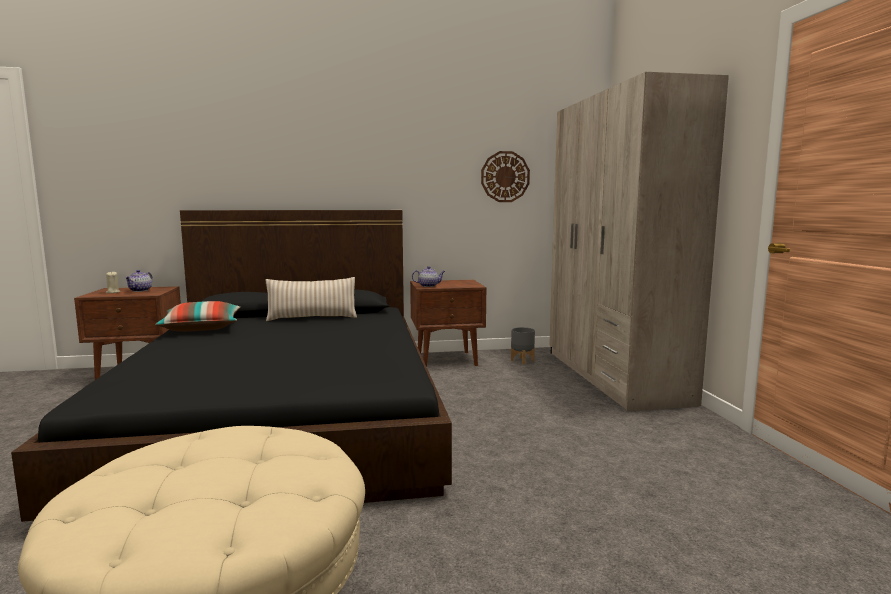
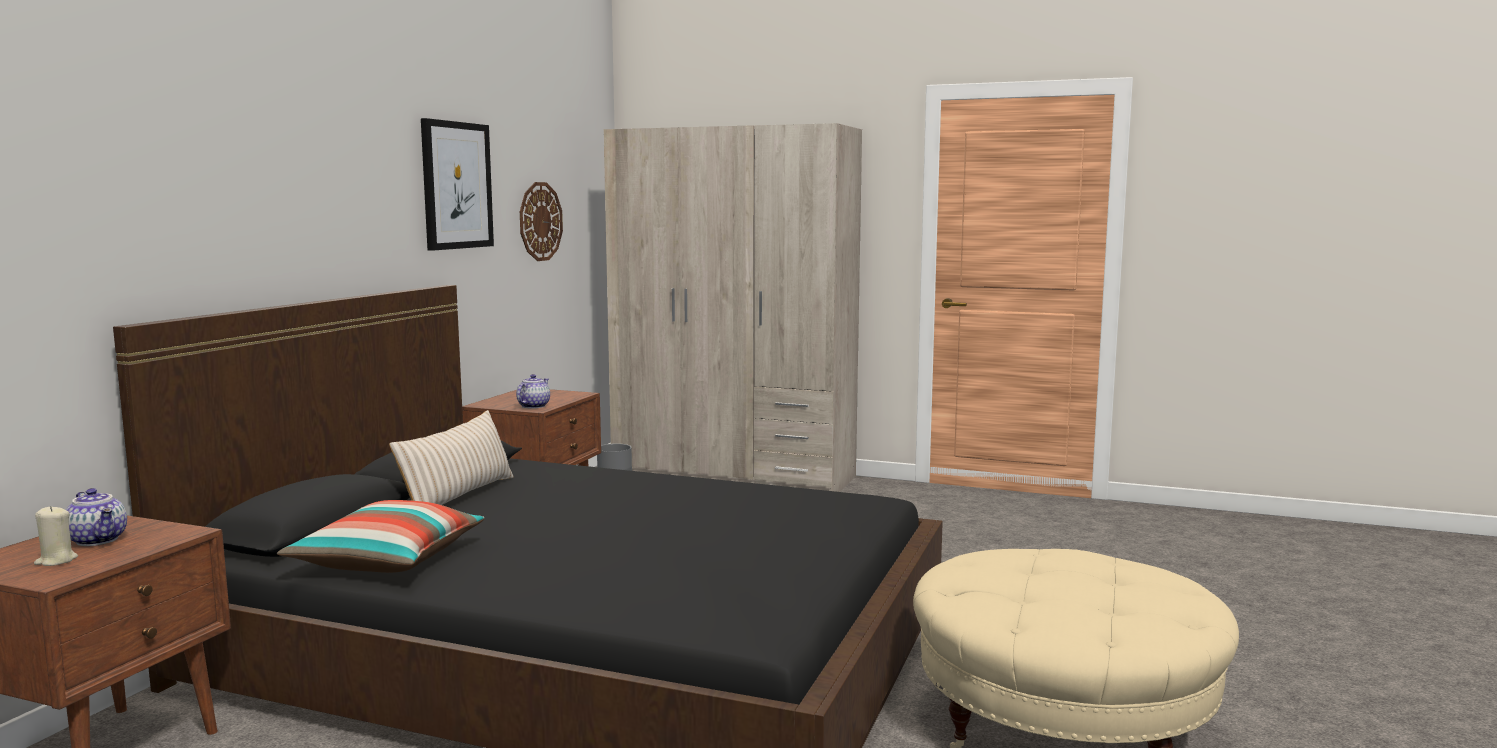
camera: 60 degrees left, 0 degrees up
none -> picture [421,118,494,251]

